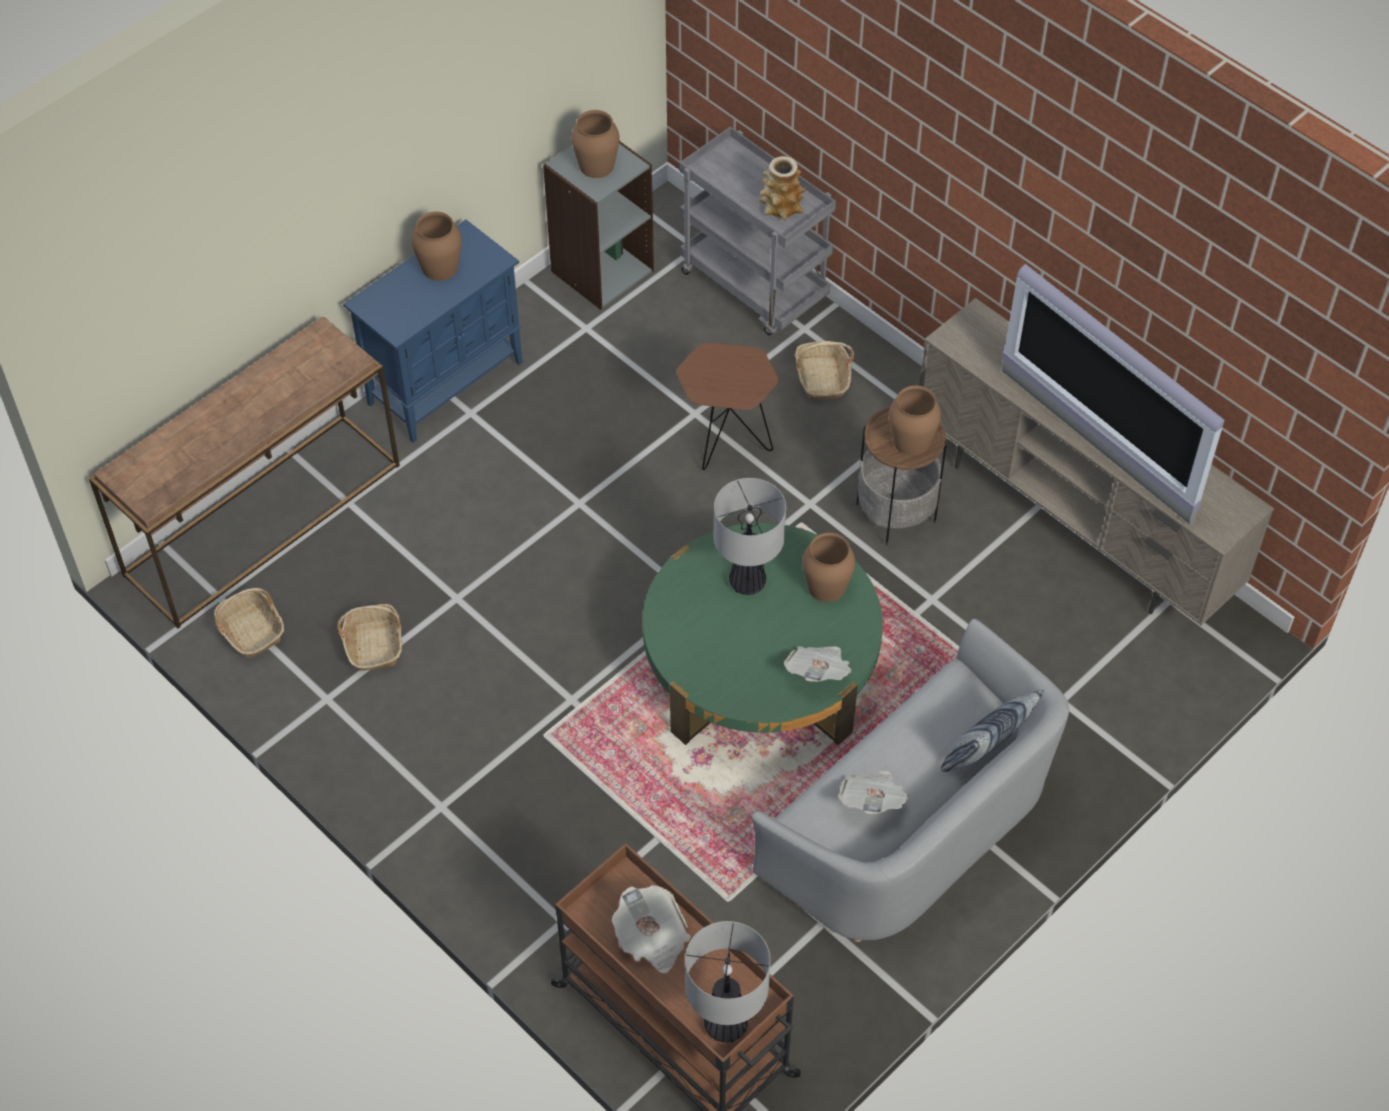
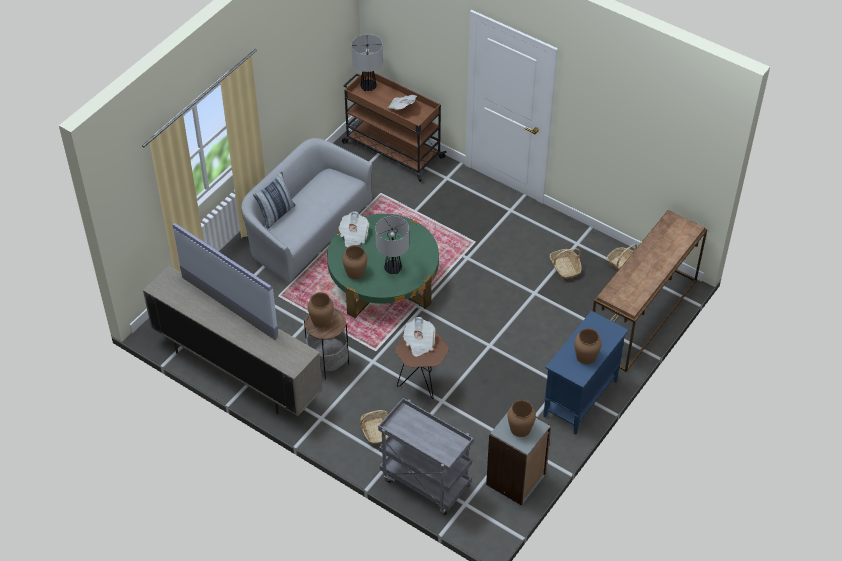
camera: 170 degrees right, 5 degrees down
vase [759,156,805,220] -> none
newspaper [838,771,909,814] -> newspaper moved to [403,317,436,357]

